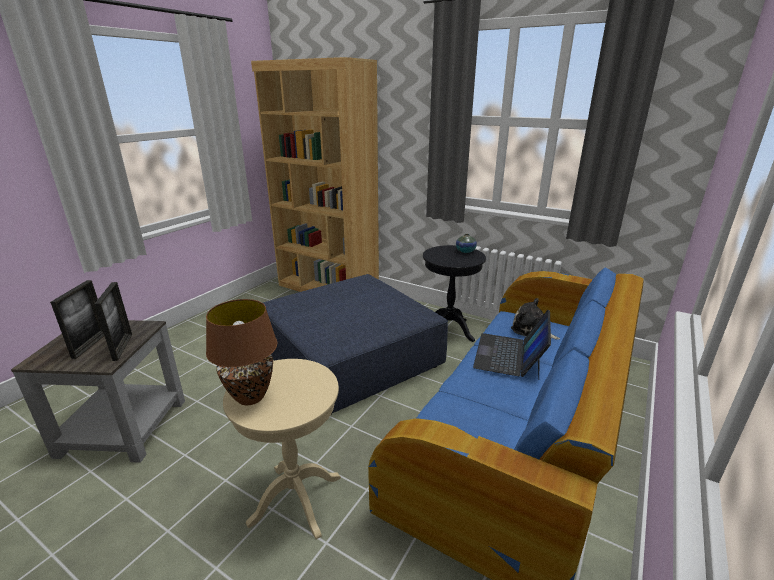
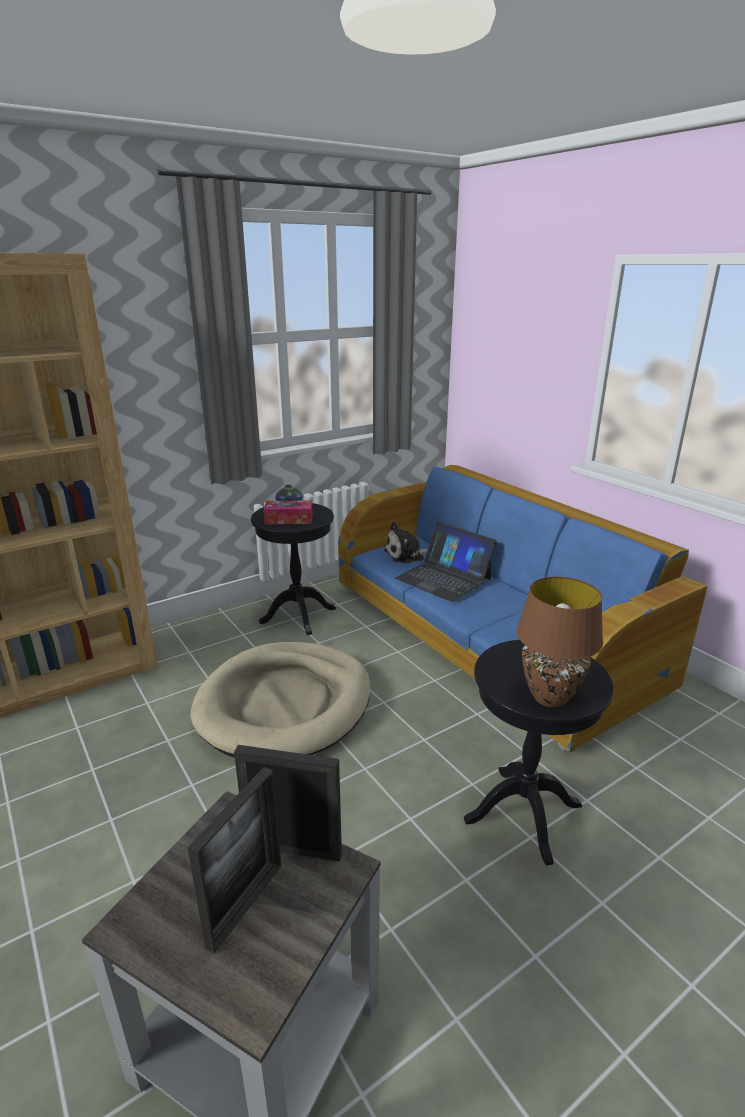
camera: 65 degrees left, 0 degrees up
picture frame [50,280,104,359] -> picture frame turned 90 degrees clockwise [187,767,281,954]
beige side table [223,359,341,539] -> black side table [464,640,614,865]
blue ottoman [263,274,448,413] -> beige dog bed [191,642,370,758]
none -> tissue box [263,500,313,524]

